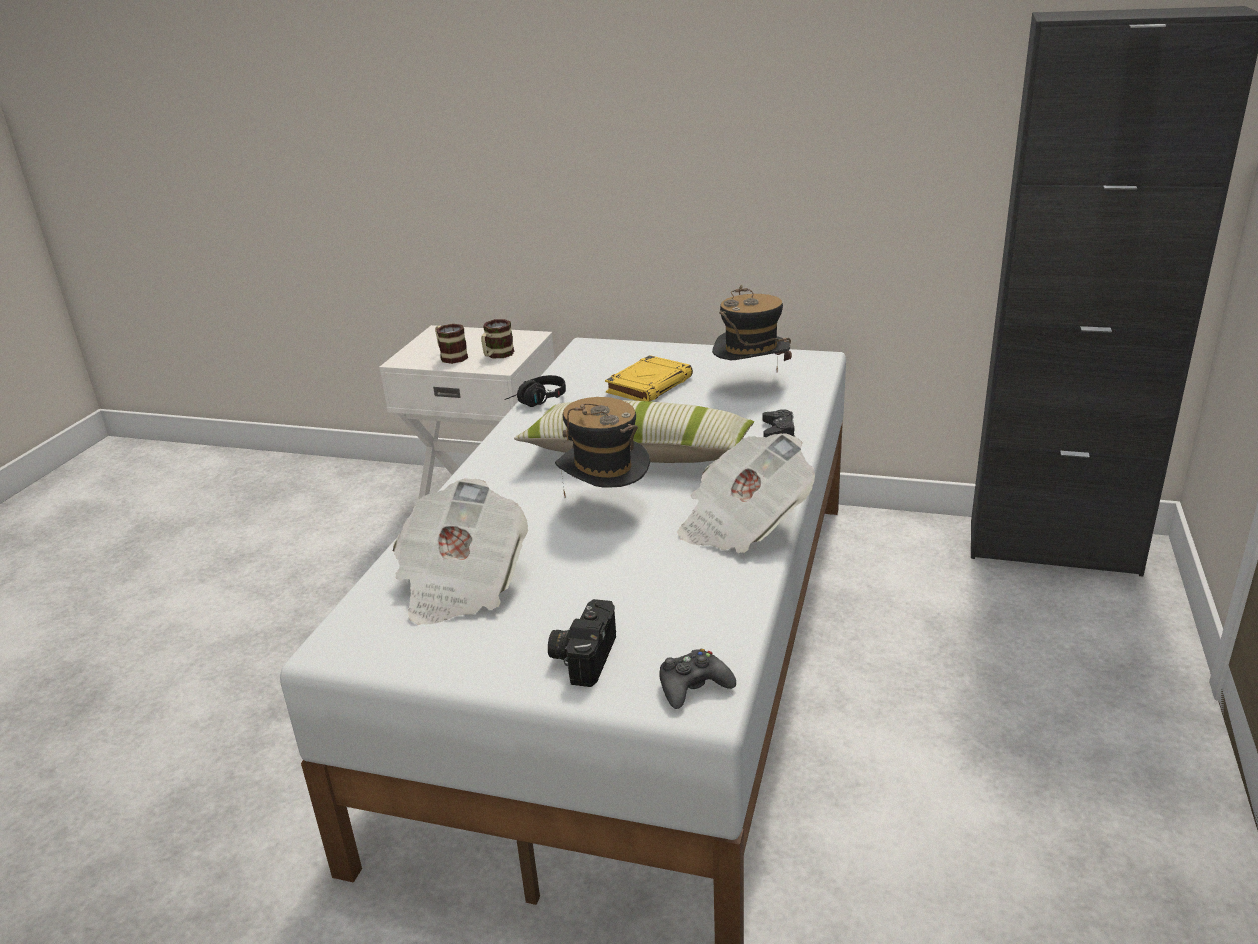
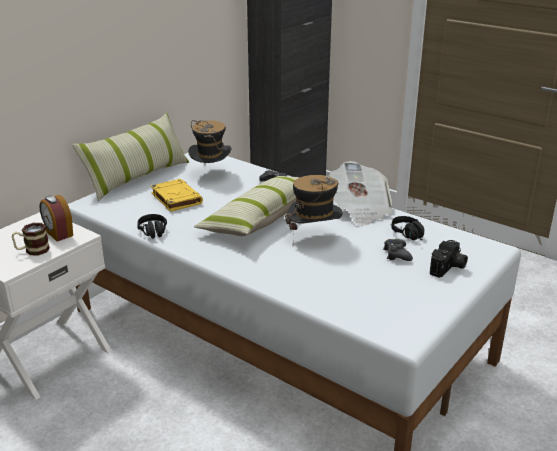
camera: 70 degrees left, 0 degrees up
newspaper [393,479,528,625] -> none
mug [481,319,514,358] -> alarm clock [39,195,73,242]
camera [548,599,616,687] -> camera turned 90 degrees counterclockwise [430,240,468,278]
black game controller [659,649,736,709] -> black game controller moved to [383,239,413,261]
none -> pillow [72,113,189,201]
none -> black headphones [391,216,424,240]

